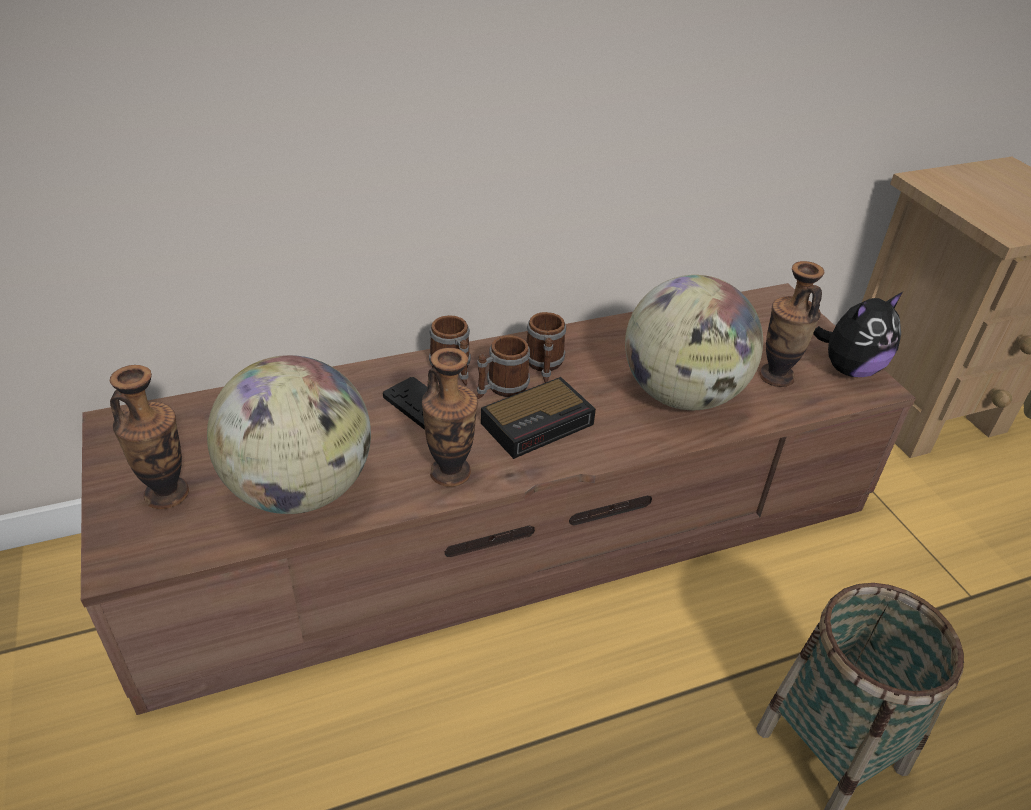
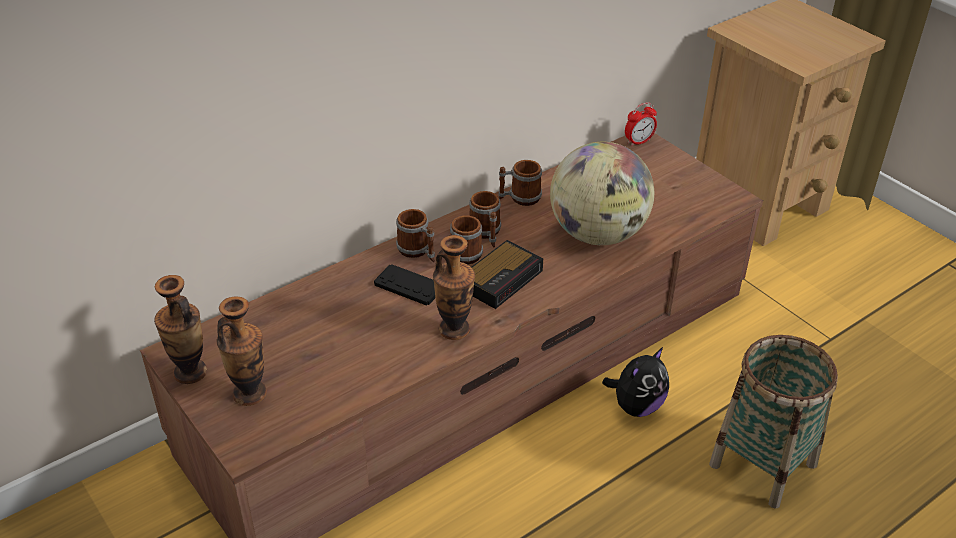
camera: 15 degrees left, 0 degrees up
globe [207,355,371,514] -> none
vase [759,261,824,387] -> vase moved to [154,275,207,384]
plush toy [813,292,903,377] -> plush toy moved to [602,347,669,417]
none -> mug [498,160,542,206]
none -> alarm clock [625,102,657,147]

